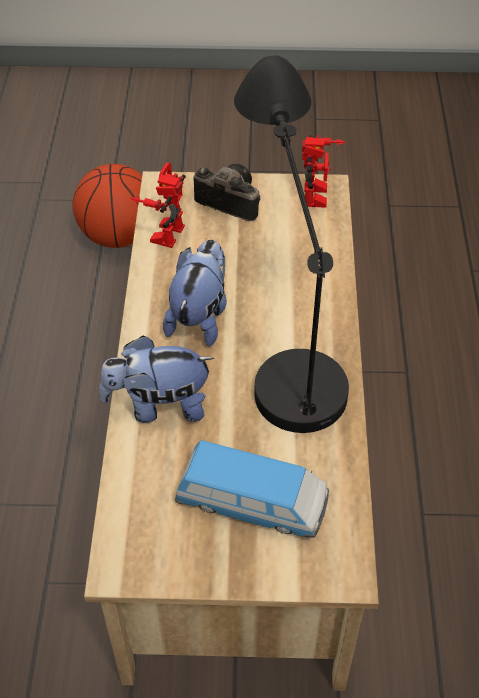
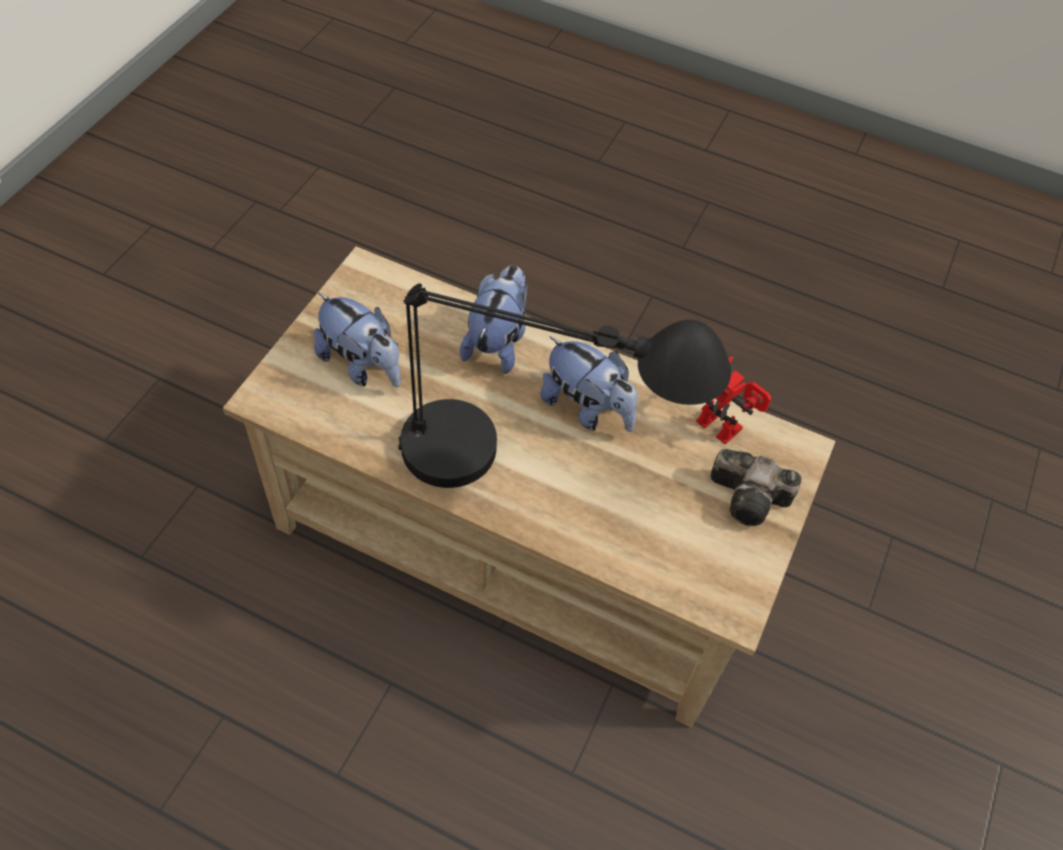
camera: 110 degrees right, 5 degrees up
basketball [73,164,142,248] -> none
toy car [175,440,329,538] -> plush toy [314,292,401,387]
camera [194,164,260,221] -> camera turned 60 degrees clockwise [711,449,802,526]
toy robot [302,135,346,208] -> none

